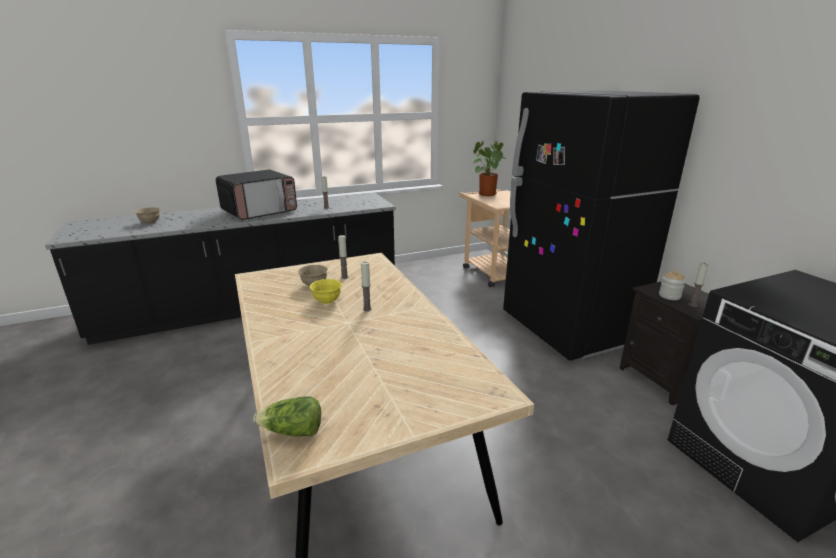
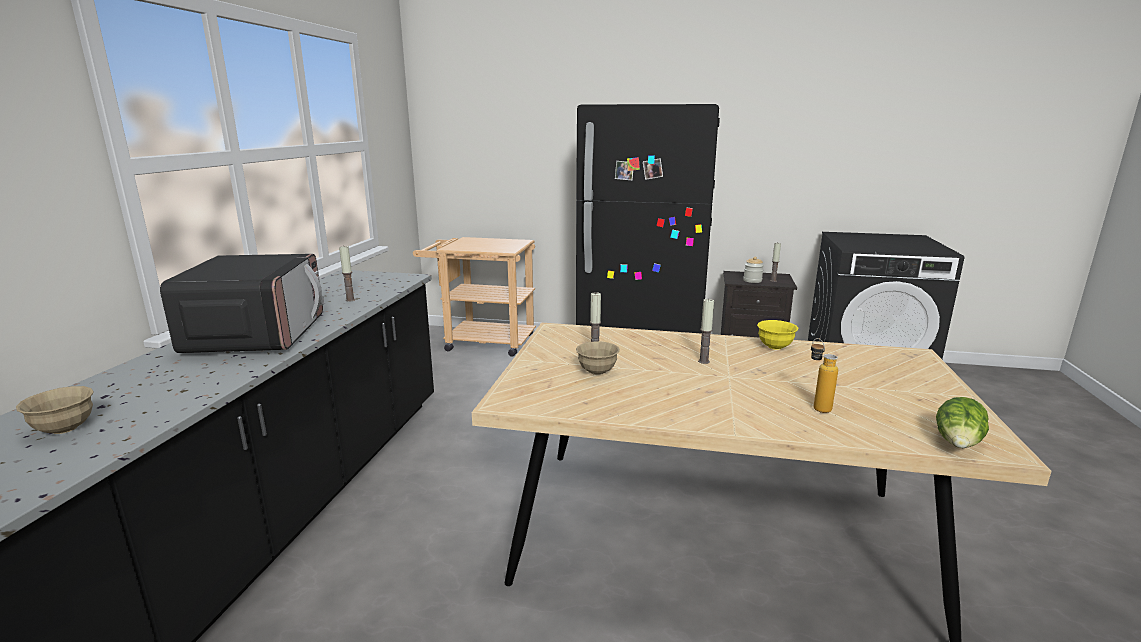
camera: 55 degrees left, 5 degrees down
yellow bowl [310,279,342,304] -> yellow bowl moved to [757,320,798,350]
potted plant [472,141,507,196] -> none
none -> bottle [811,338,838,413]

